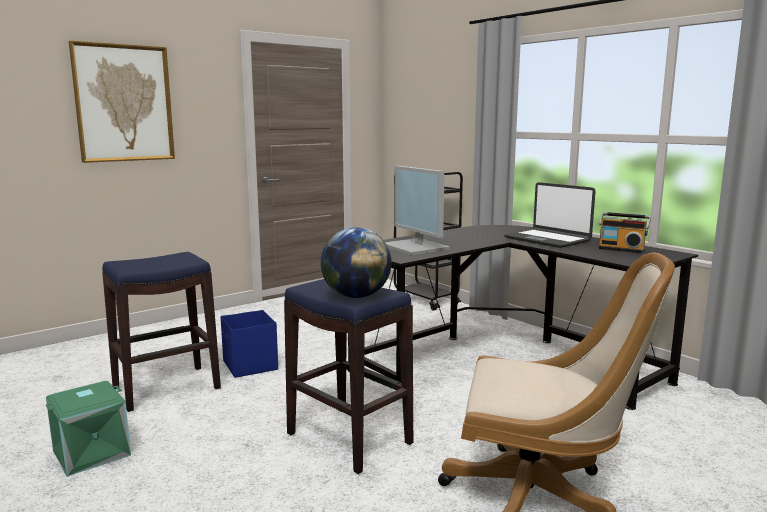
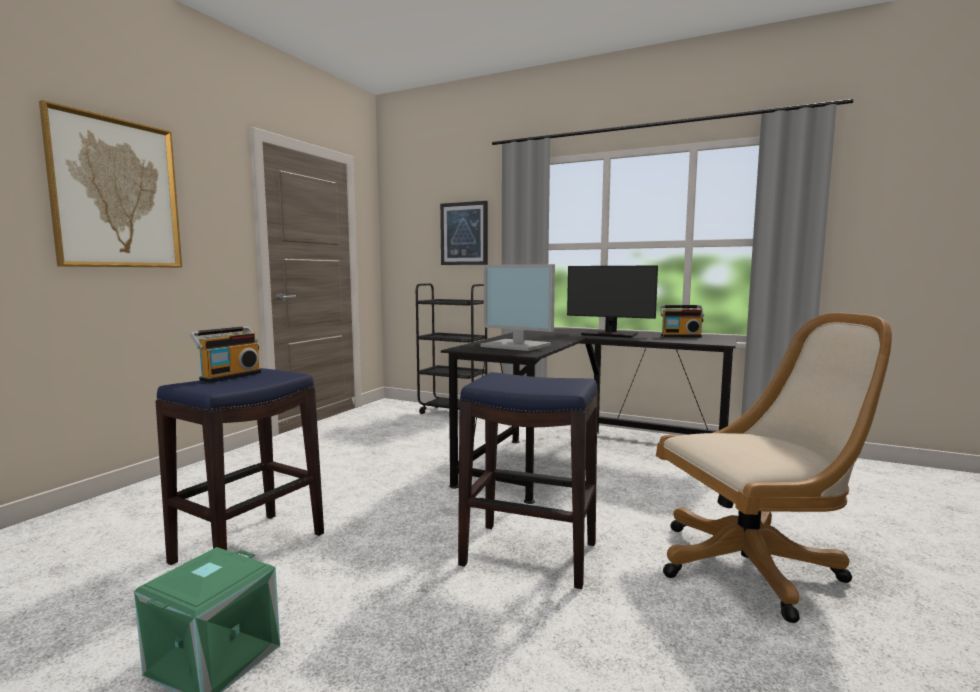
camera: 25 degrees left, 5 degrees down
blue storage box [220,310,278,378] -> none
globe [321,227,392,298] -> none
laptop [504,182,596,248] -> monitor [567,265,658,338]
none -> radio [190,326,261,383]
none -> picture [440,201,488,265]

